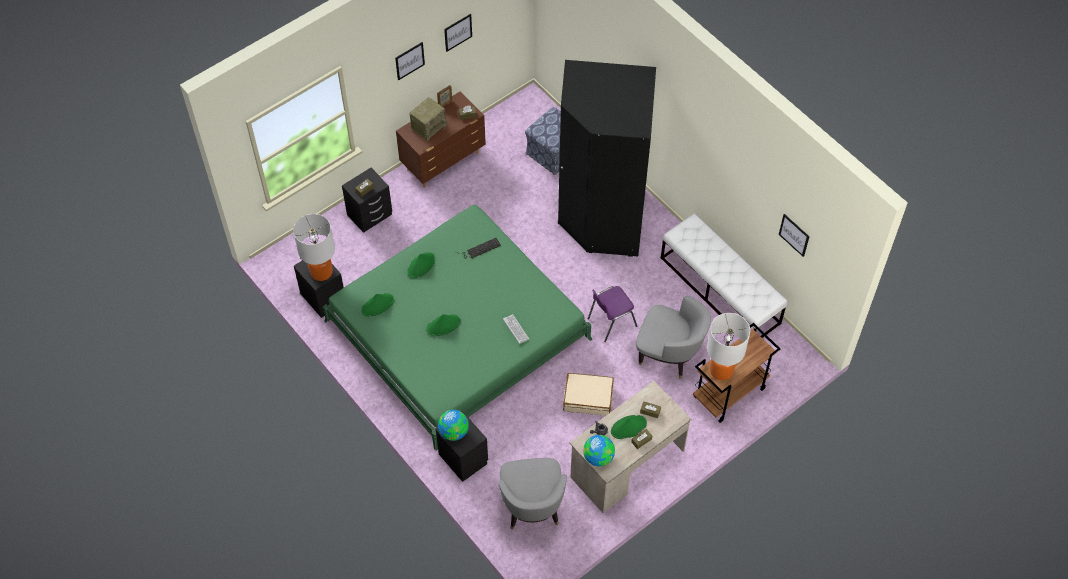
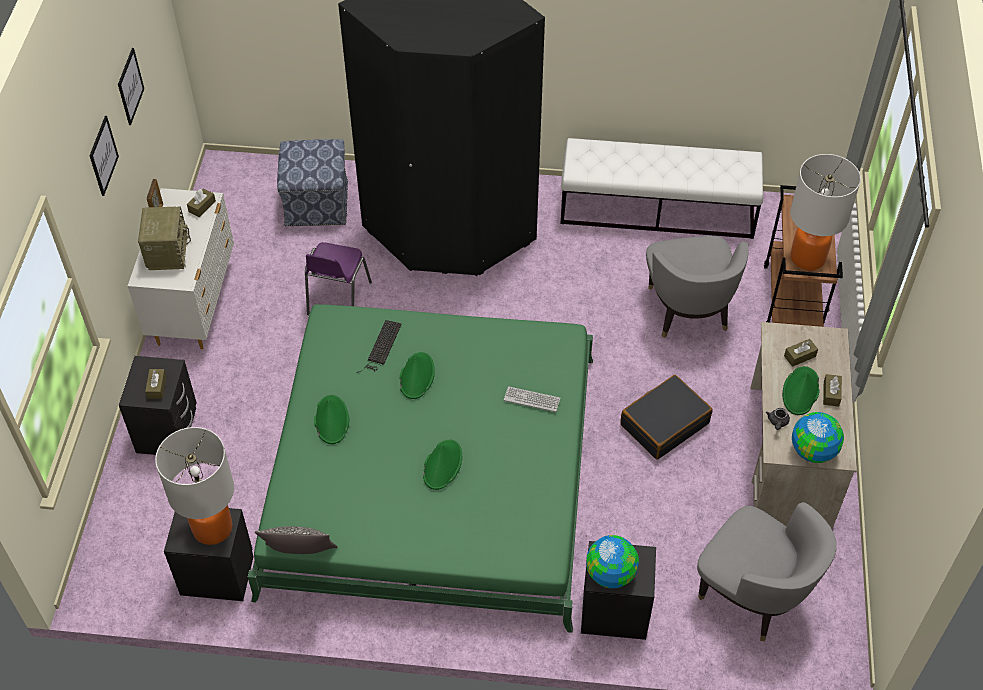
camera: 45 degrees left, 5 degrees down
green hat [361,293,394,317] -> green hat moved to [400,352,435,399]
brown dresser [396,92,486,188] -> white dresser [128,188,234,349]
beige suitcase [563,373,614,416] -> black suitcase [620,375,712,460]
purple chair [588,286,637,342] -> purple chair moved to [305,242,372,315]
grey armchair [636,295,711,379] -> grey armchair turned 105 degrees clockwise [646,236,749,338]
picture [779,214,810,257] -> none
none -> pillow [255,526,338,554]

